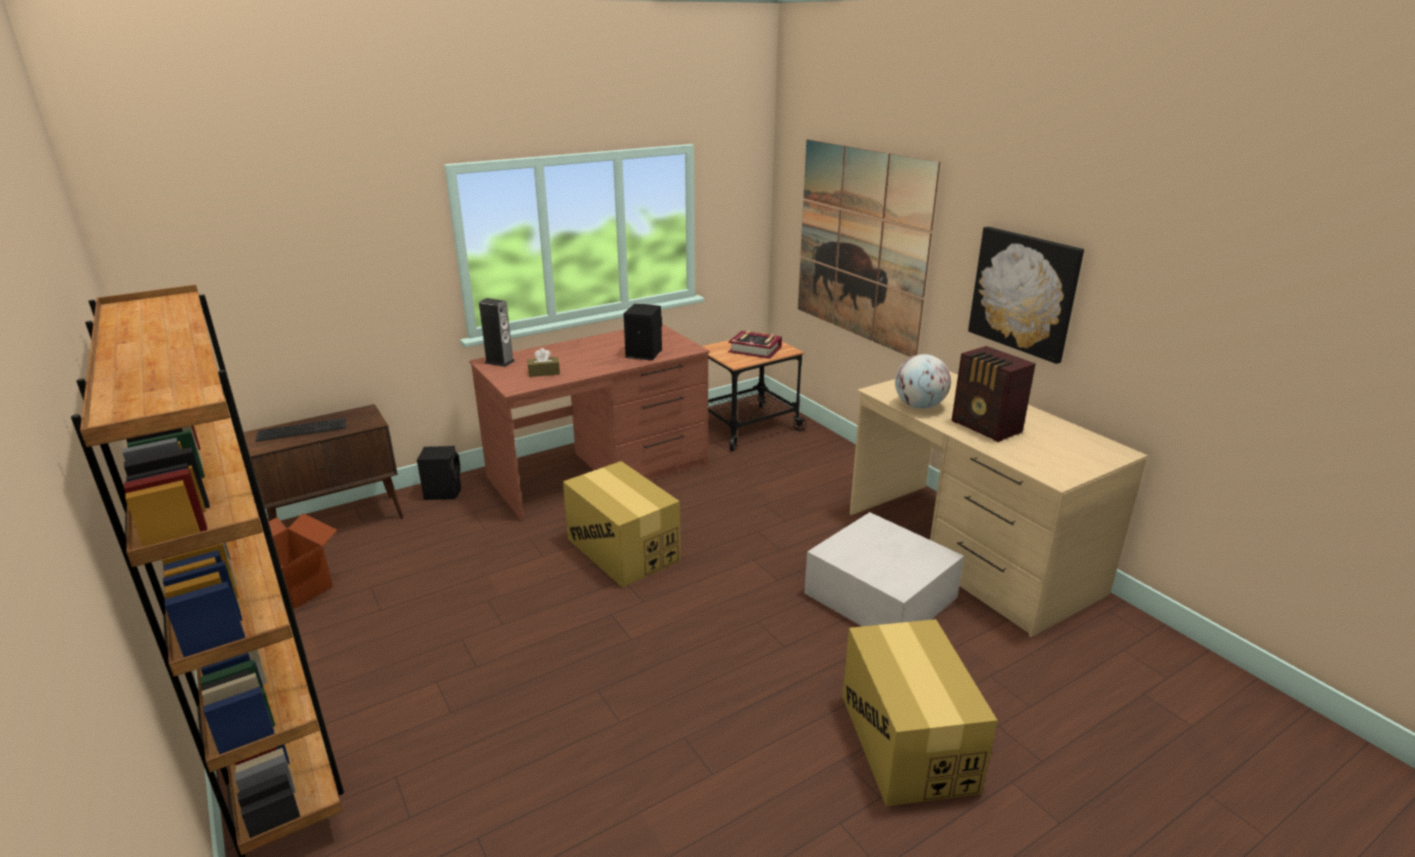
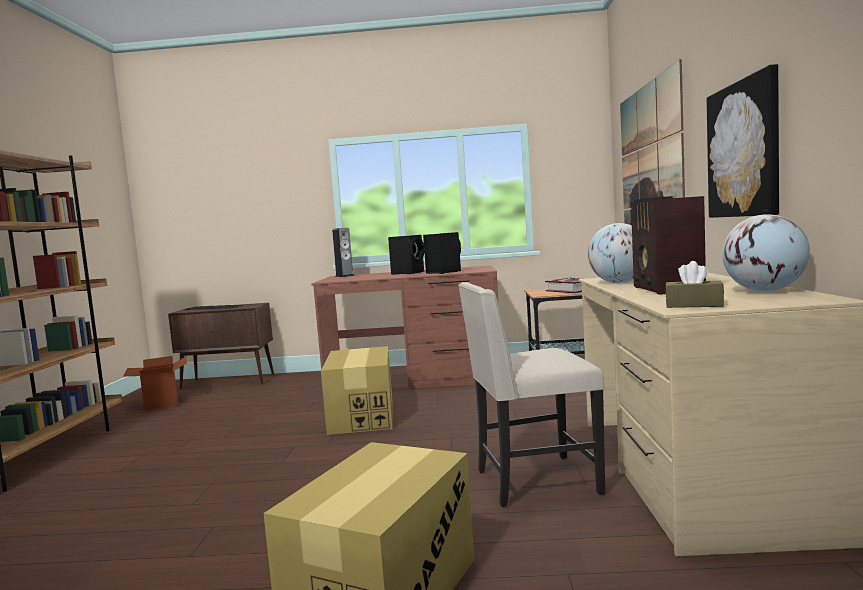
camera: 35 degrees right, 20 degrees down
black speaker [417,446,461,500] -> black speaker moved to [388,235,424,275]
brown tissue box [528,348,560,377] -> brown tissue box moved to [665,261,724,308]
white storage box [804,512,964,626] -> beige chair [458,282,605,507]
none -> globe [722,214,810,291]

